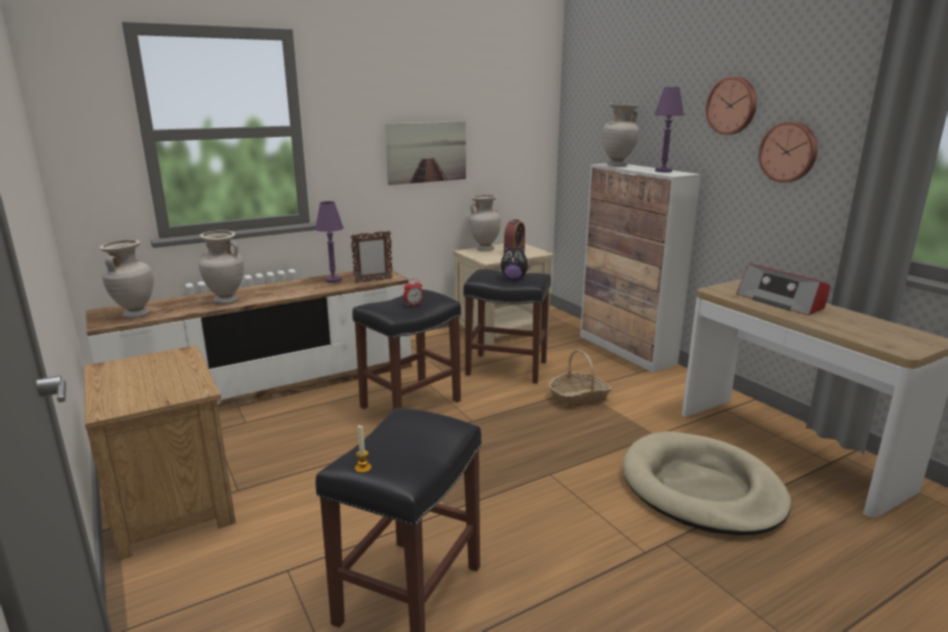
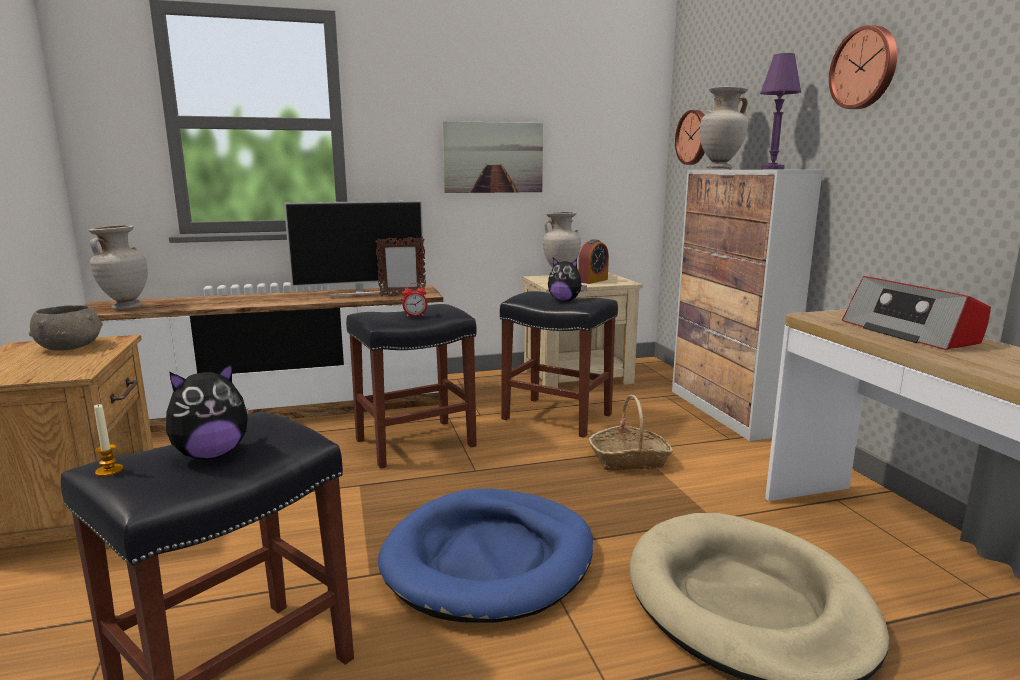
camera: 15 degrees right, 5 degrees down
beige vase [199,230,244,304] -> none
purple table lamp [315,201,344,283] -> television [284,201,425,296]
wall clock [759,121,818,183] -> wall clock moved to [675,110,705,165]
none -> grey bowl [29,305,103,351]
none -> plush toy [166,362,248,460]
none -> blue dog bed [378,489,593,623]

